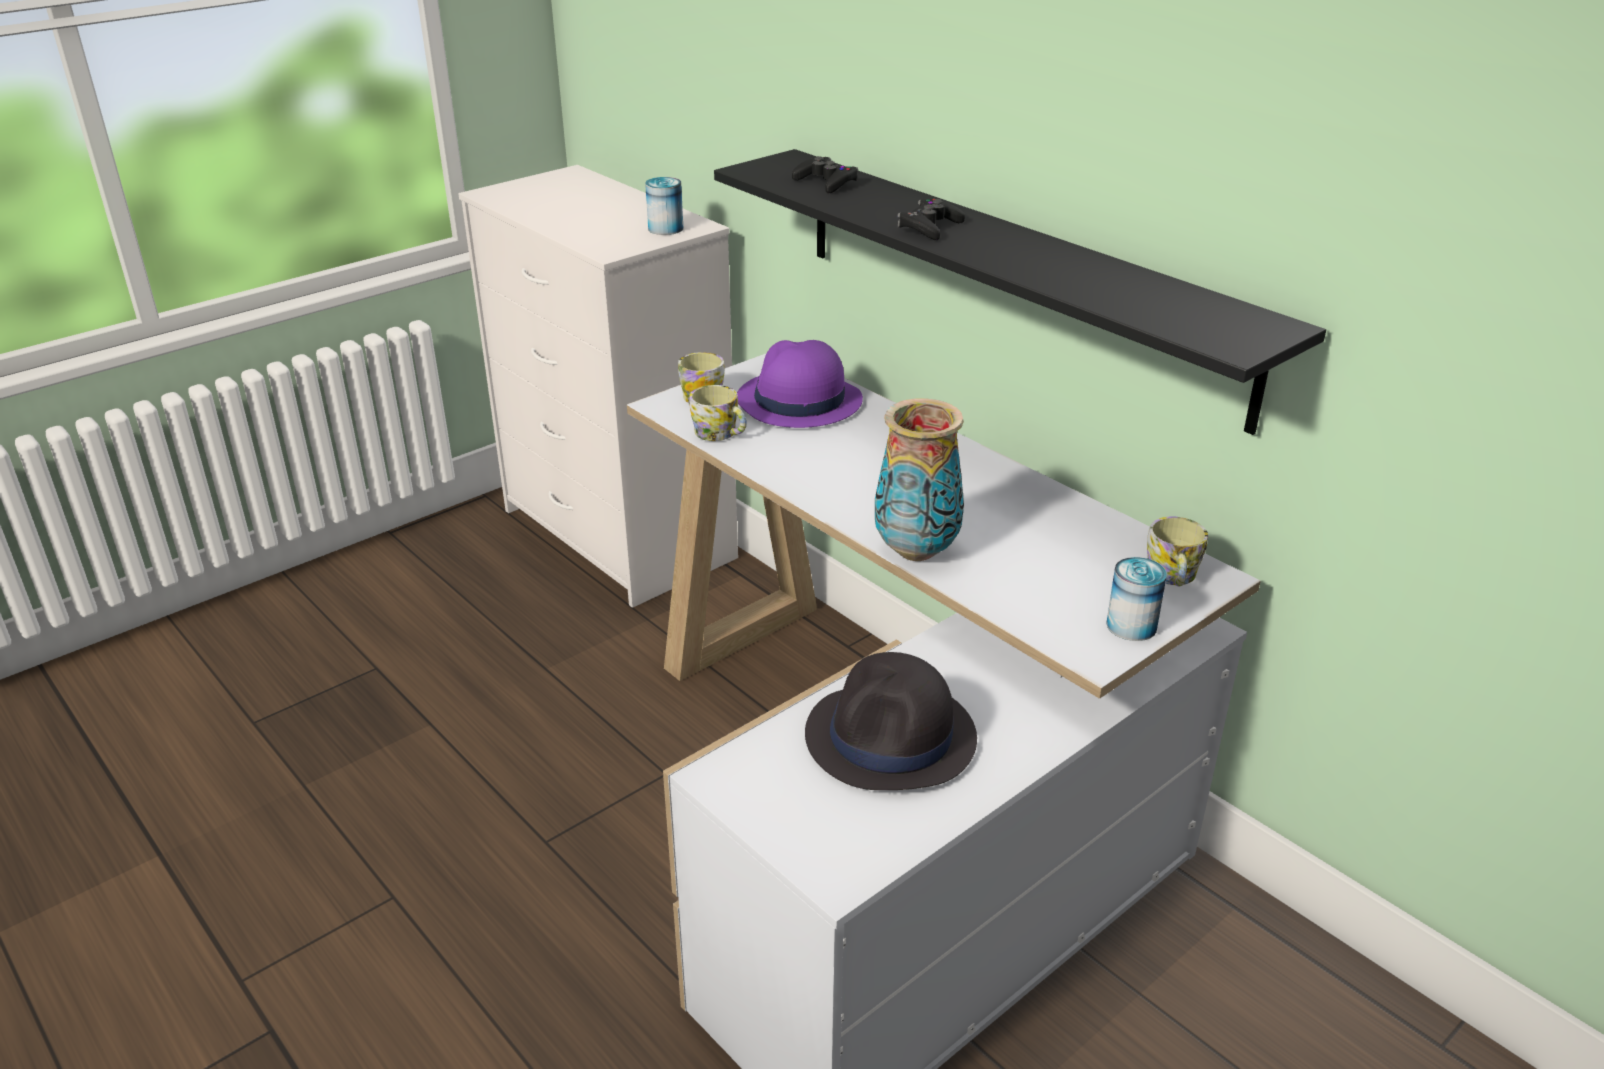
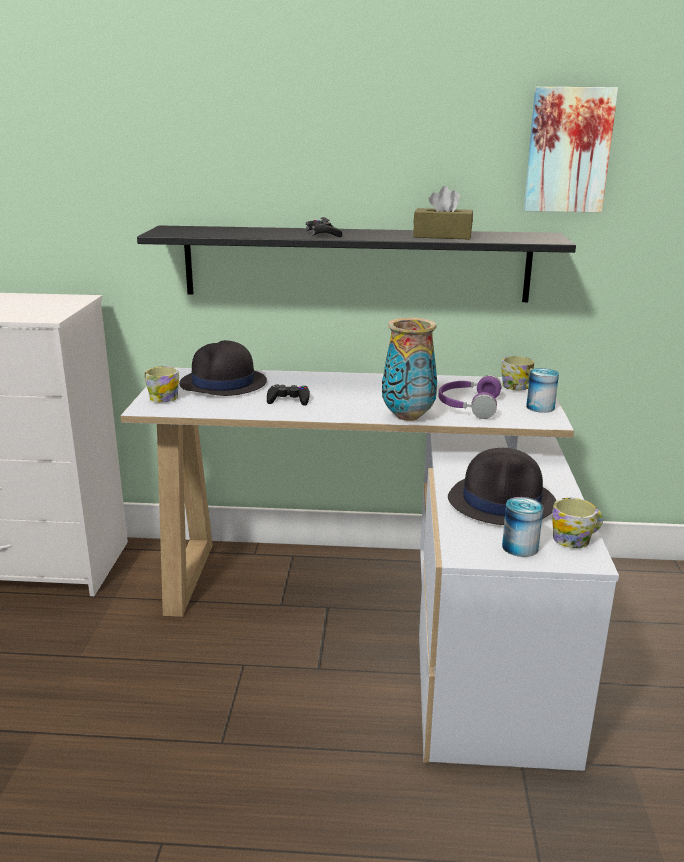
camera: 45 degrees left, 10 degrees down
can [645,177,683,235] -> can moved to [502,497,543,557]
mug [689,385,747,441] -> mug moved to [552,498,603,548]
purple hat [737,340,863,428] -> black hat [179,340,267,396]
black game controller [792,156,858,193] -> black game controller moved to [267,385,310,406]
none -> brown tissue box [413,186,473,240]
none -> purple headphones [439,375,502,419]
none -> picture [524,87,618,212]

